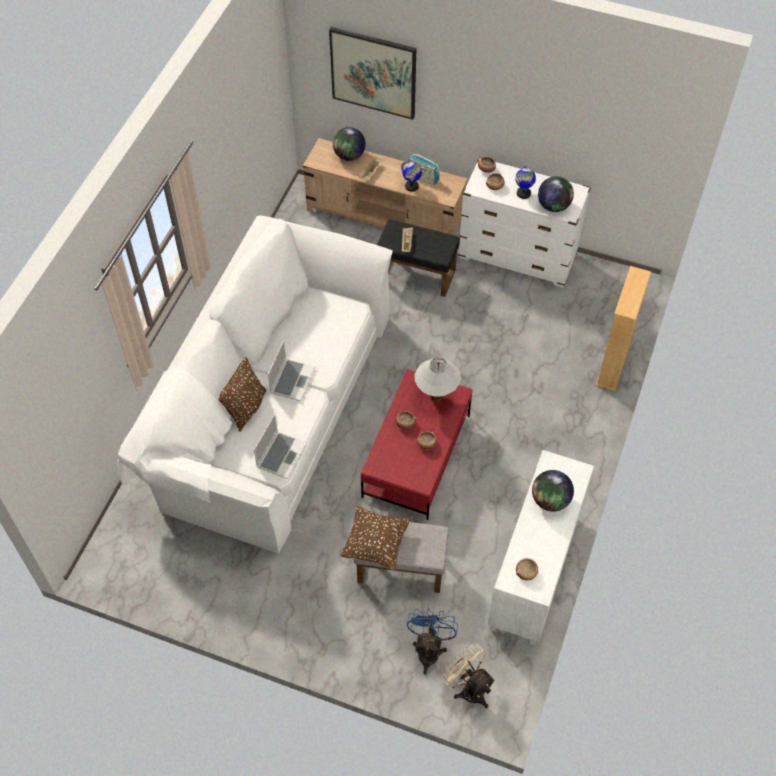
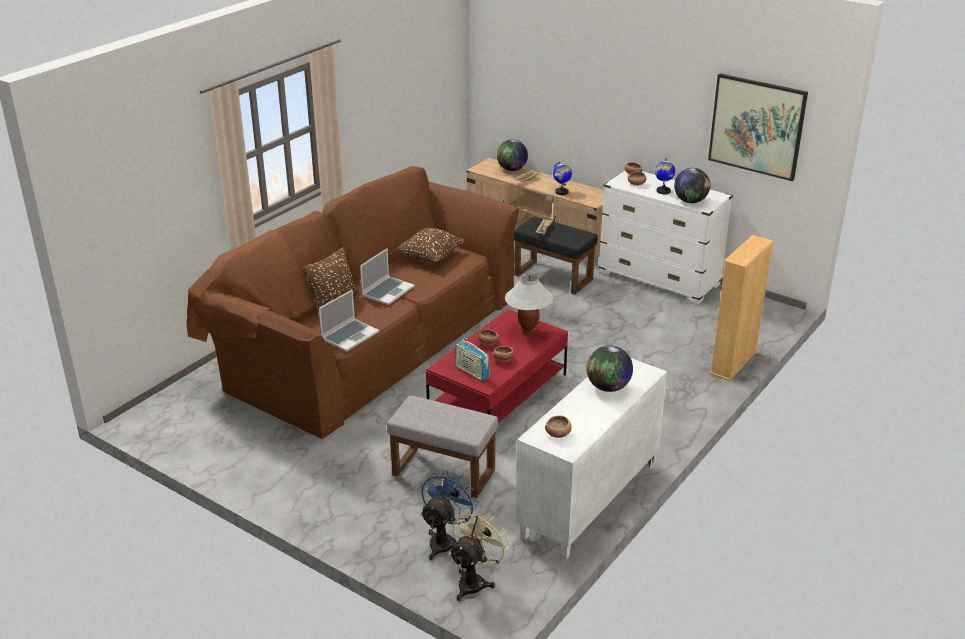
camera: 15 degrees right, 25 degrees down
white sofa [117,215,393,554] -> brown sofa [186,166,519,439]
picture [329,27,417,120] -> picture moved to [708,73,808,181]
brown pillow [341,506,410,571] -> brown pillow moved to [396,228,465,263]
radio [409,154,439,185] -> radio moved to [455,339,490,381]
beige fan [442,643,496,708] -> beige fan turned 60 degrees clockwise [449,508,511,601]

